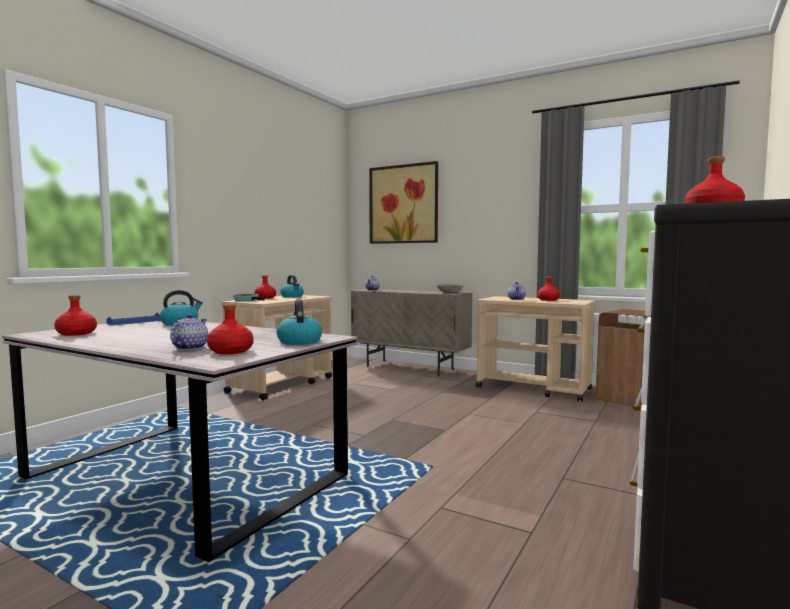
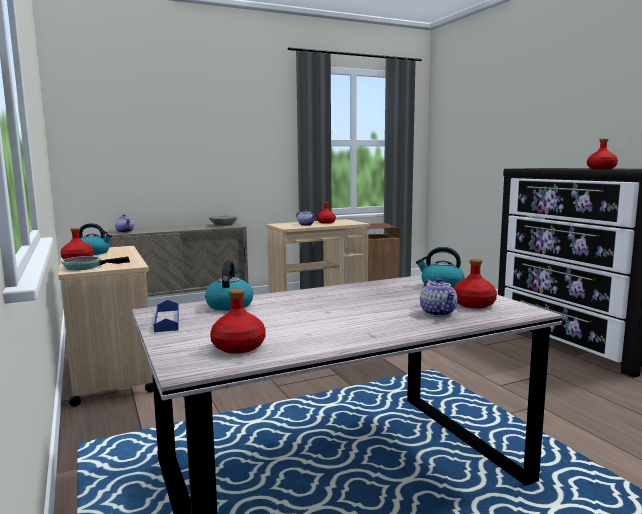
camera: 55 degrees left, 5 degrees up
teapot [170,314,208,350] -> teapot turned 150 degrees counterclockwise [420,278,457,316]
picture [369,161,438,244] -> none

